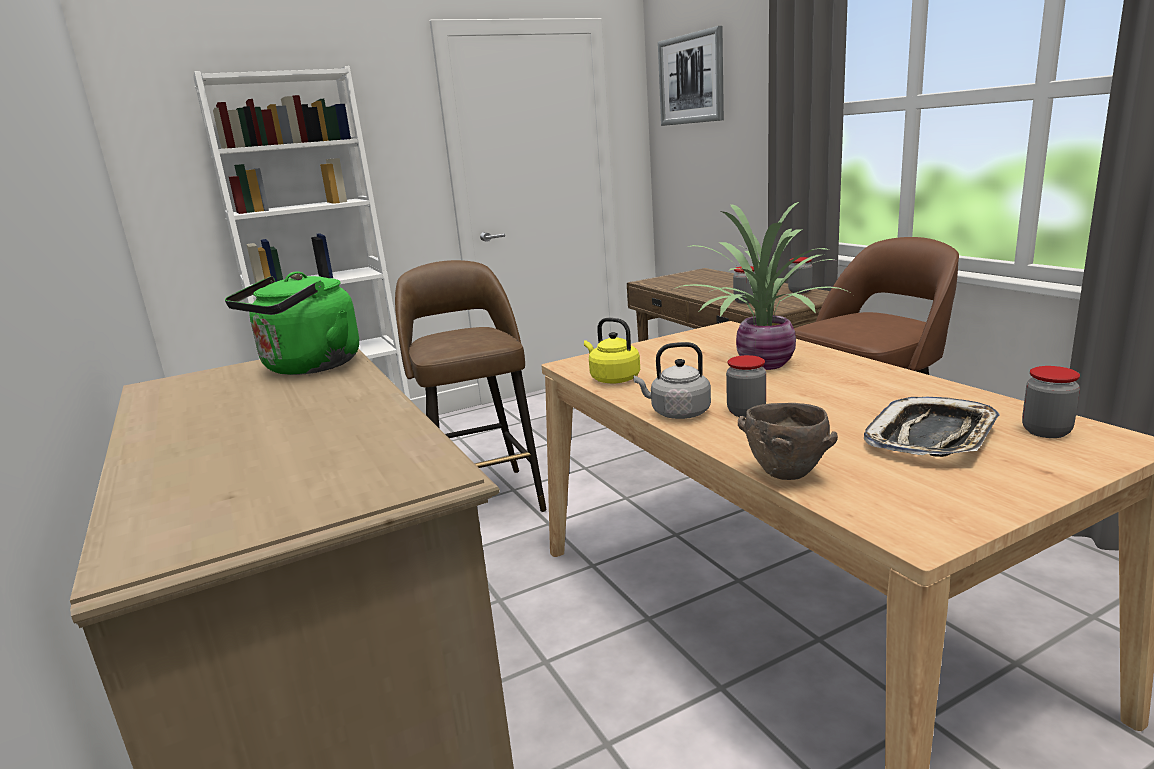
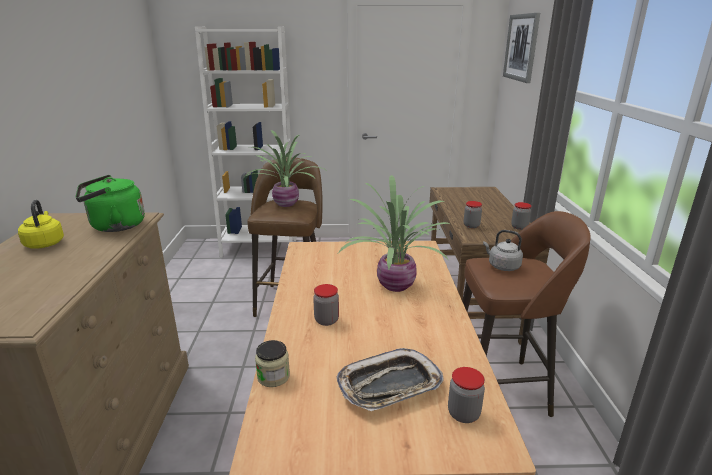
camera: 25 degrees right, 5 degrees up
yellow kettle [584,318,640,383] -> yellow kettle moved to [18,200,64,249]
grey kettle [633,342,711,419] -> grey kettle moved to [483,230,523,271]
brown bowl [738,403,838,480] -> jar [255,340,290,387]
none -> potted plant [244,130,324,207]

